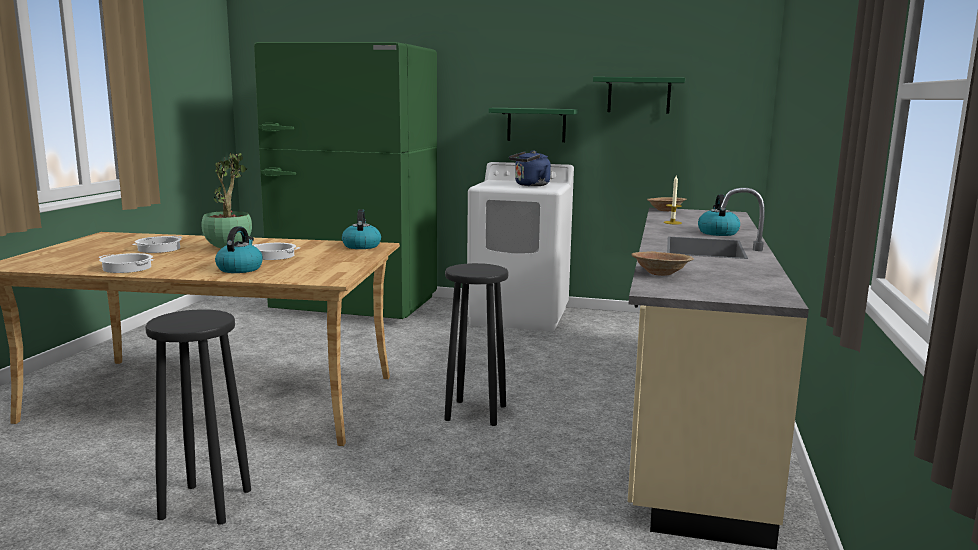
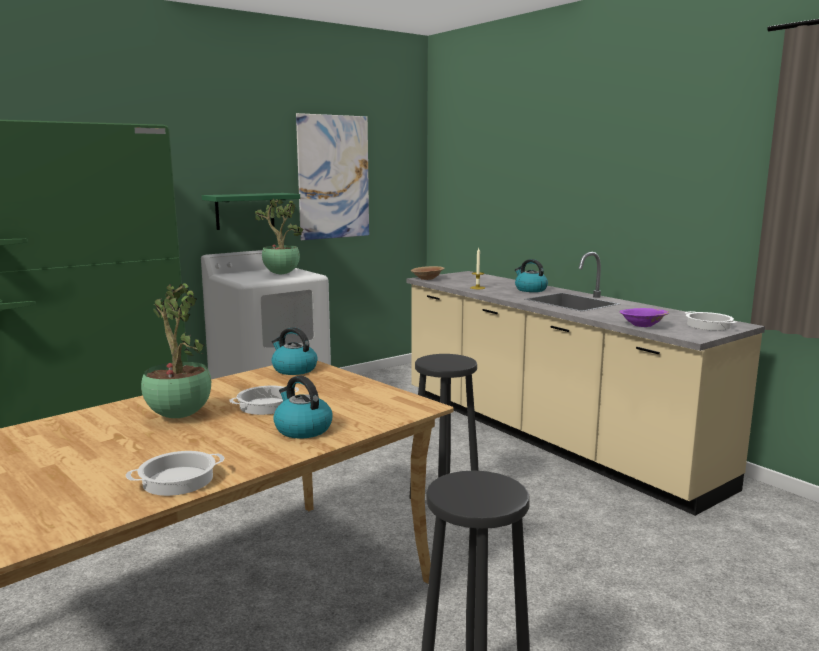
camera: 50 degrees left, 0 degrees up
cooking pot [133,236,182,253] -> cooking pot moved to [685,311,736,330]
blue kettle [509,150,551,186] -> potted plant [255,199,304,274]
green shelf [593,77,685,114] -> picture [296,113,369,240]
brown bowl [631,251,694,276] -> purple bowl [620,308,669,327]

